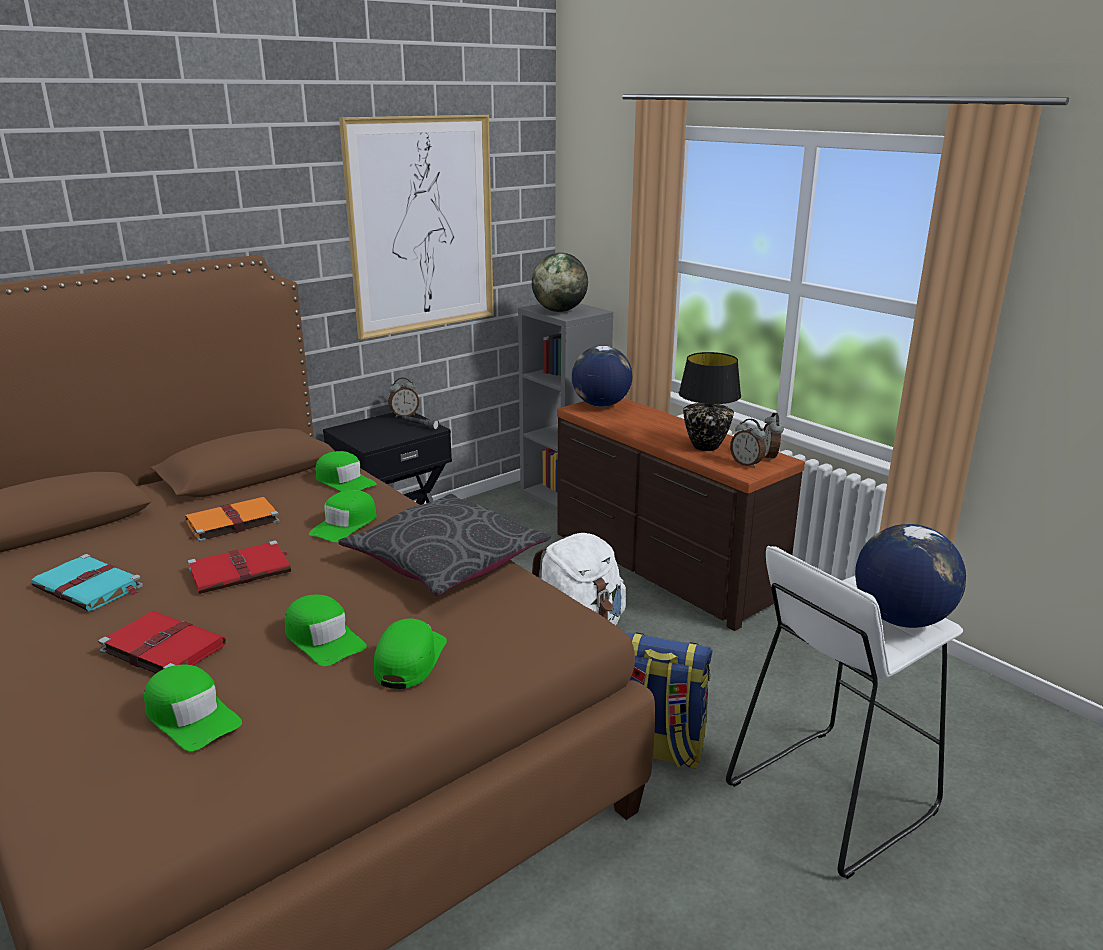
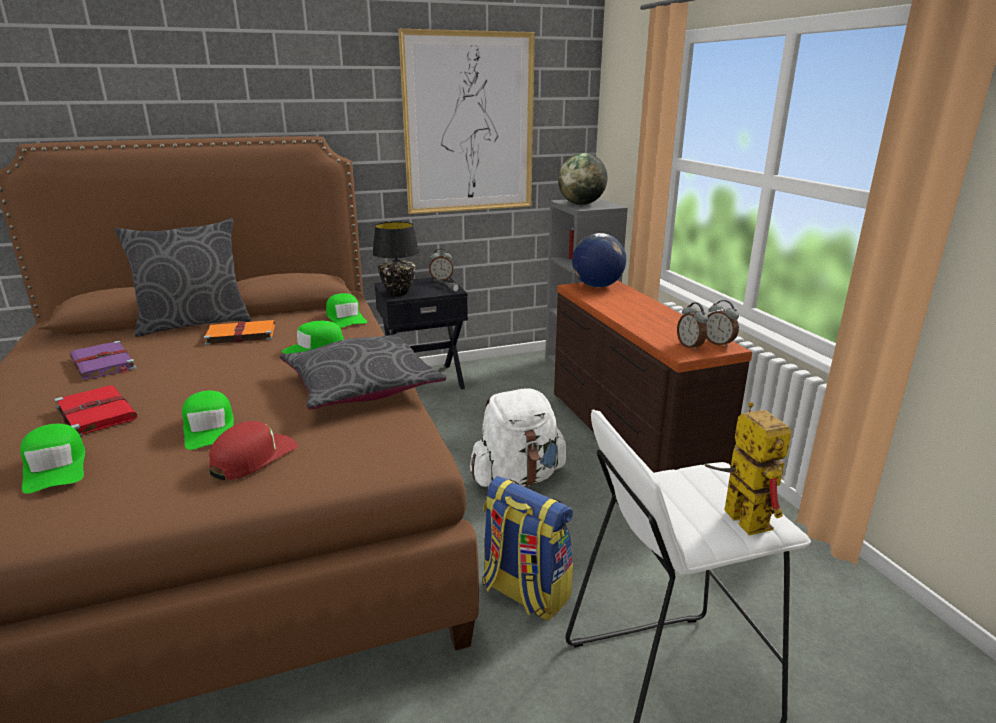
camera: 20 degrees right, 0 degrees up
turquoise book [31,554,143,611] -> purple book [70,341,136,379]
red book [188,541,291,594] -> none
green cap [374,618,447,689] -> red cap [209,421,298,480]
black table lamp [679,352,741,451] -> black table lamp moved to [372,222,419,296]
alarm clock [763,413,784,461] -> alarm clock turned 60 degrees counterclockwise [706,300,739,347]
globe [855,524,966,628] -> toy robot [705,402,791,535]
none -> grey pillow [115,218,251,337]

